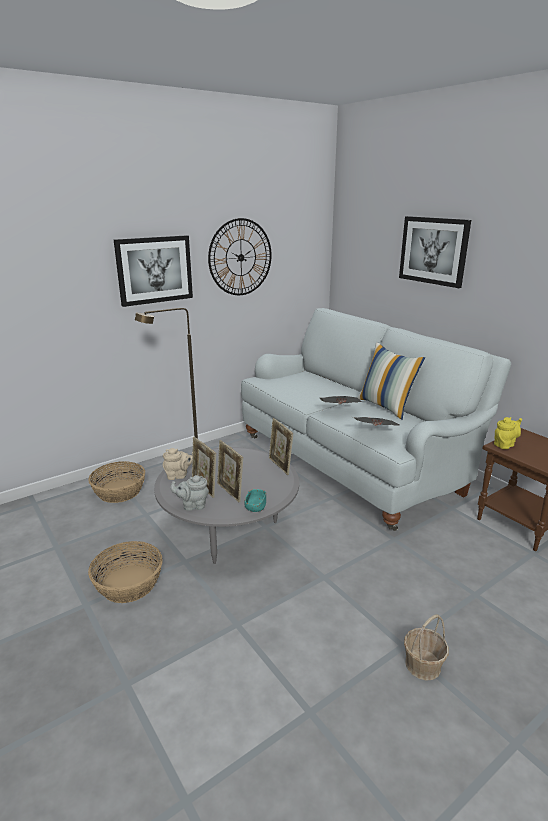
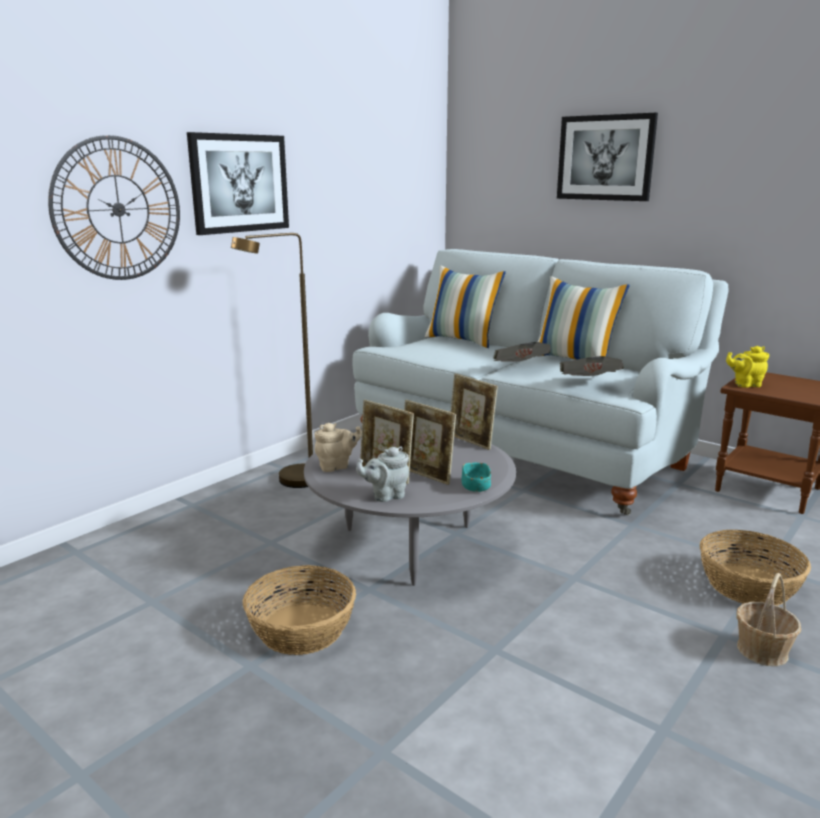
camera: 15 degrees left, 5 degrees down
basket [88,461,145,503] -> basket moved to [699,530,811,605]
wall clock [208,218,272,295] -> wall clock moved to [48,135,180,280]
yellow teapot [494,417,522,449] -> yellow teapot turned 135 degrees counterclockwise [726,346,769,388]
none -> pillow [425,265,506,348]

